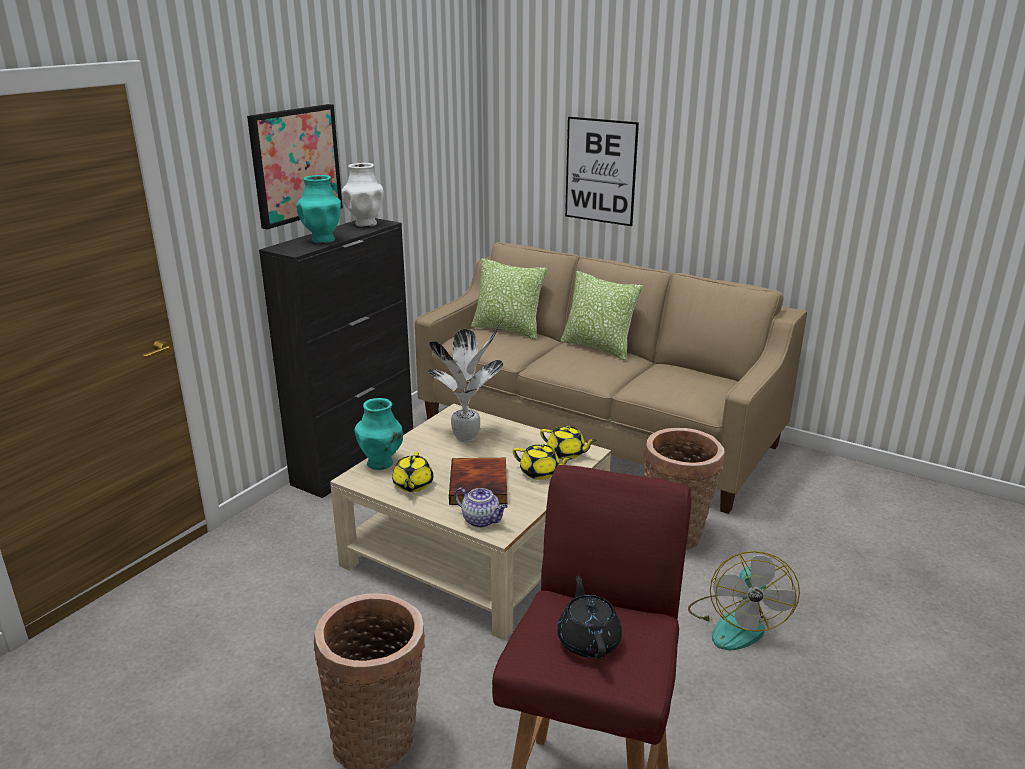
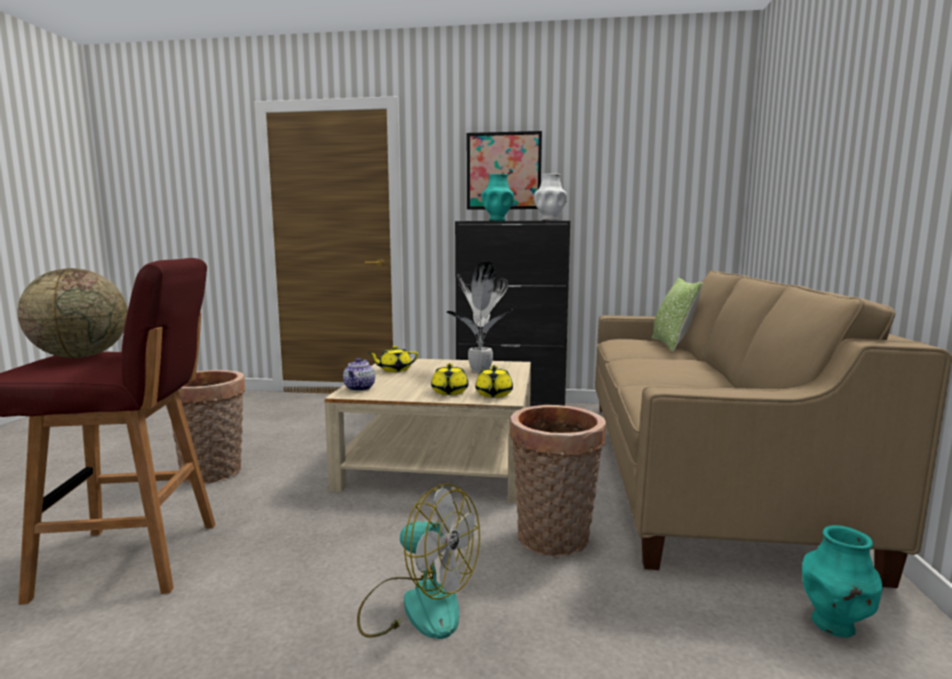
camera: 65 degrees right, 15 degrees down
turquoise vase [354,398,403,470] -> turquoise vase moved to [802,525,883,638]
book [449,458,507,505] -> none
black teapot [557,576,622,659] -> globe [17,268,128,358]
pillow [560,271,643,361] -> none
picture [565,117,639,226] -> none
fan [688,551,800,650] -> fan turned 135 degrees counterclockwise [357,483,480,639]

